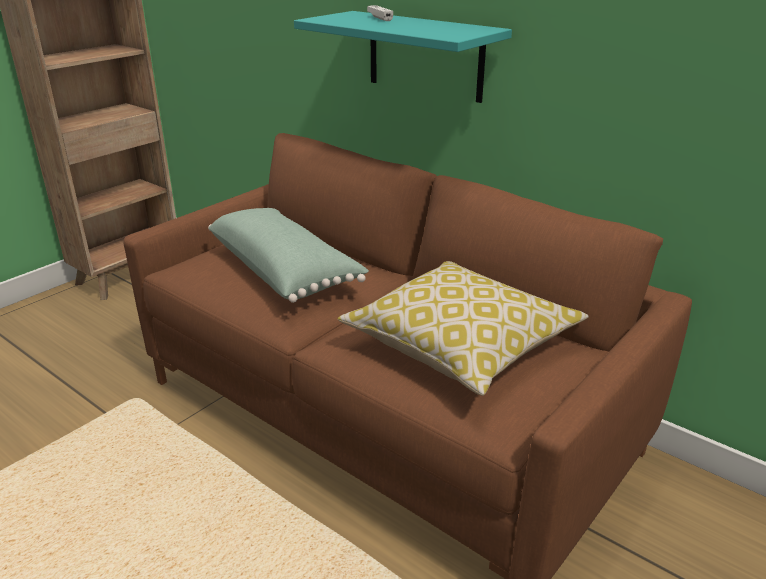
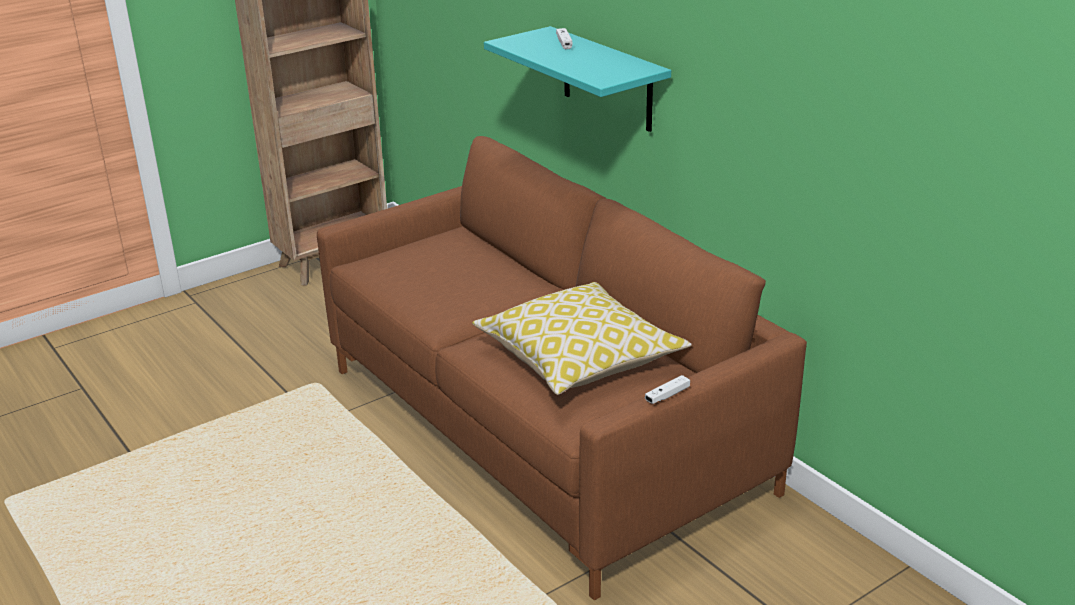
camera: 15 degrees right, 0 degrees up
green pillow [208,208,369,303] -> none
none -> white game controller [645,375,690,404]

